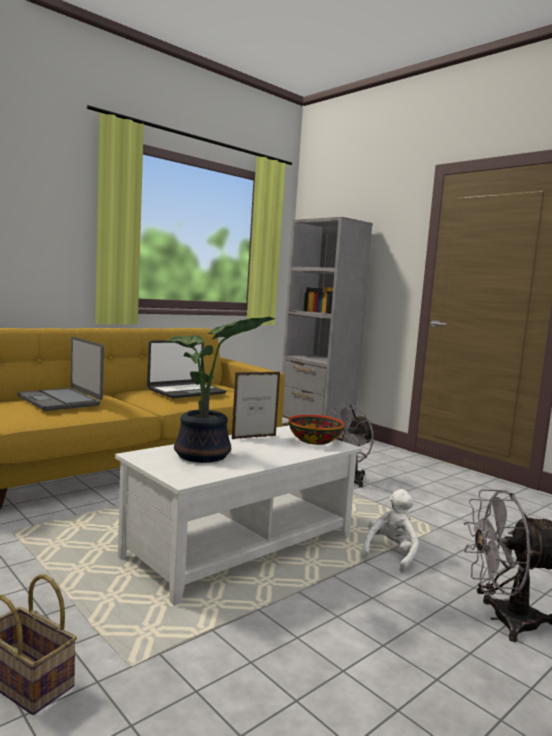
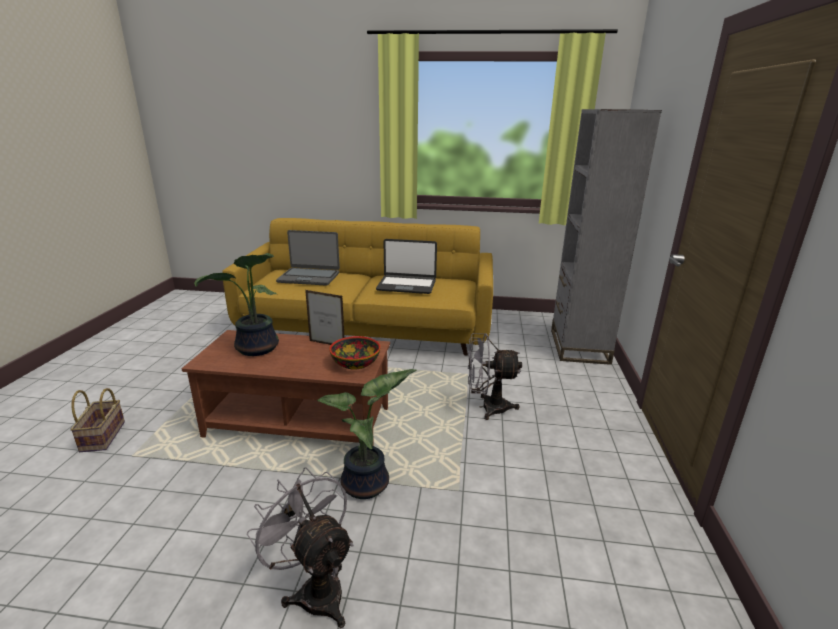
camera: 50 degrees right, 15 degrees up
laptop [17,337,104,411] -> laptop turned 90 degrees counterclockwise [276,230,340,286]
white coffee table [115,425,362,606] -> brown coffee table [182,330,390,446]
white plush toy [361,489,419,573] -> potted plant [317,369,416,499]

